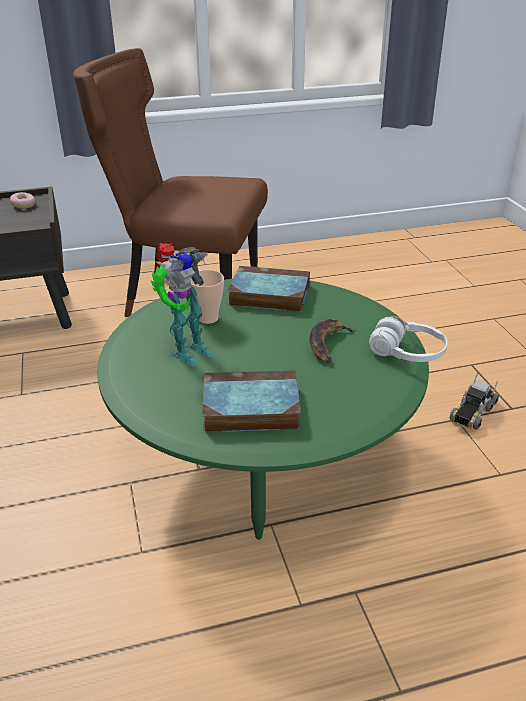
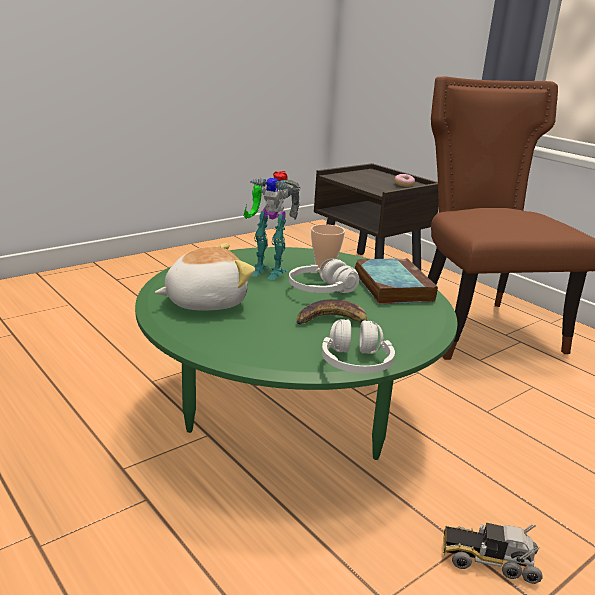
camera: 65 degrees right, 10 degrees down
book [202,370,301,433] -> plush toy [155,243,255,311]
none -> white headphones [289,258,359,293]

